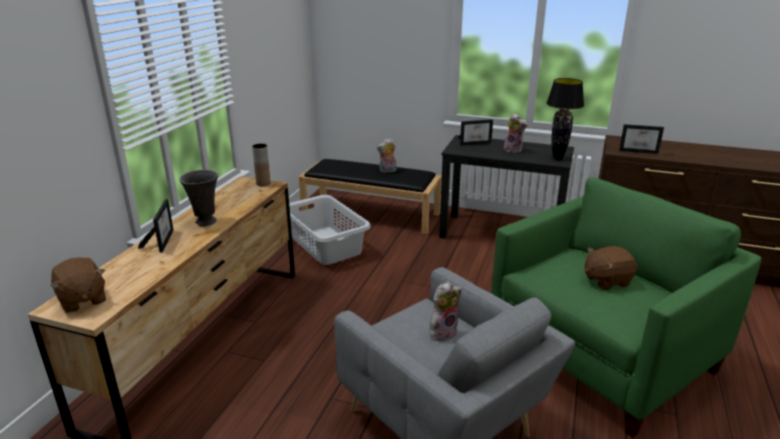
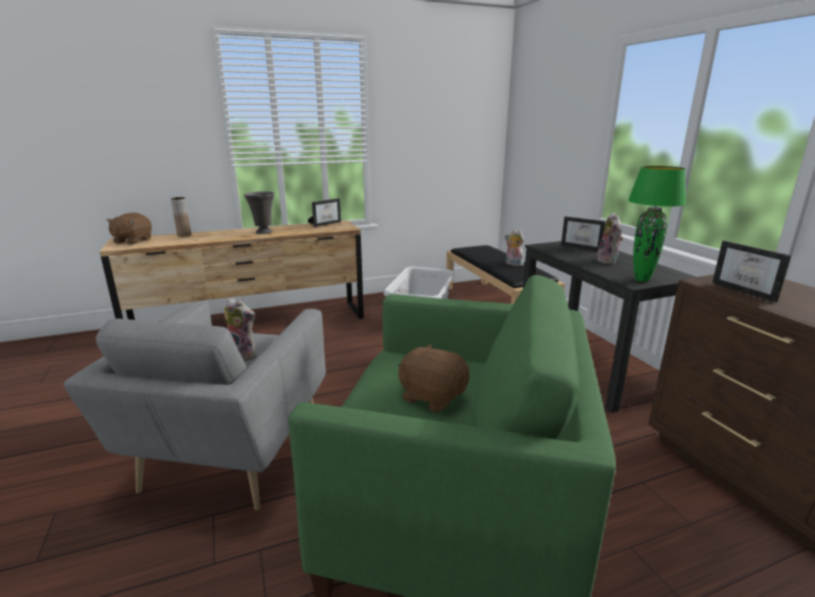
camera: 50 degrees right, 5 degrees down
picture frame [138,199,174,252] -> picture frame moved to [308,198,341,227]
brown vase [252,143,271,186] -> brown vase moved to [171,197,191,237]
black table lamp [547,78,584,160] -> green table lamp [628,166,686,282]

